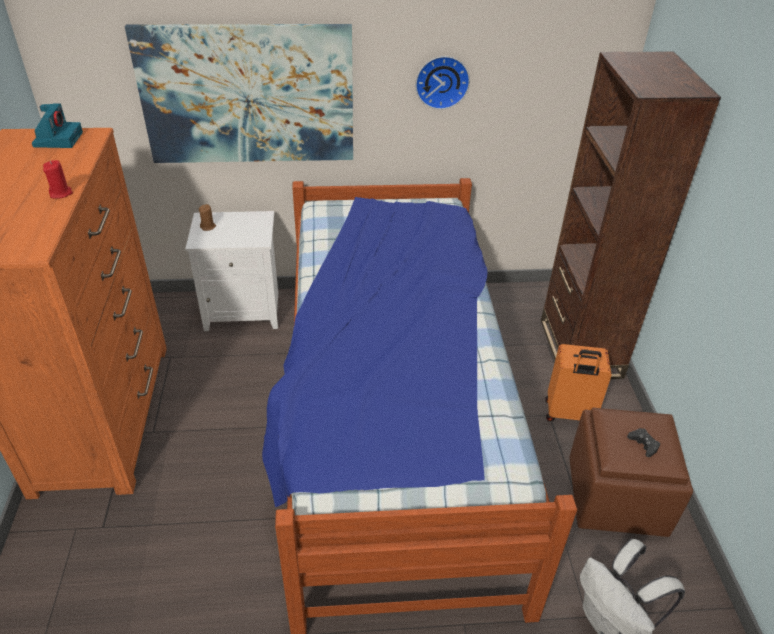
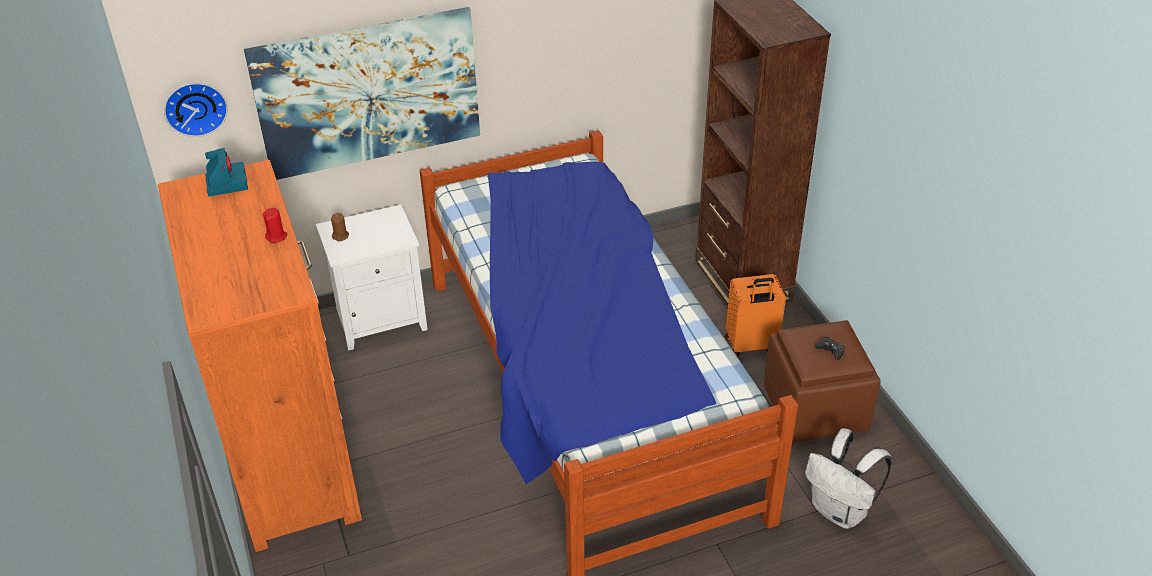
camera: 15 degrees left, 0 degrees up
wall clock [415,56,470,110] -> wall clock moved to [164,83,228,137]

